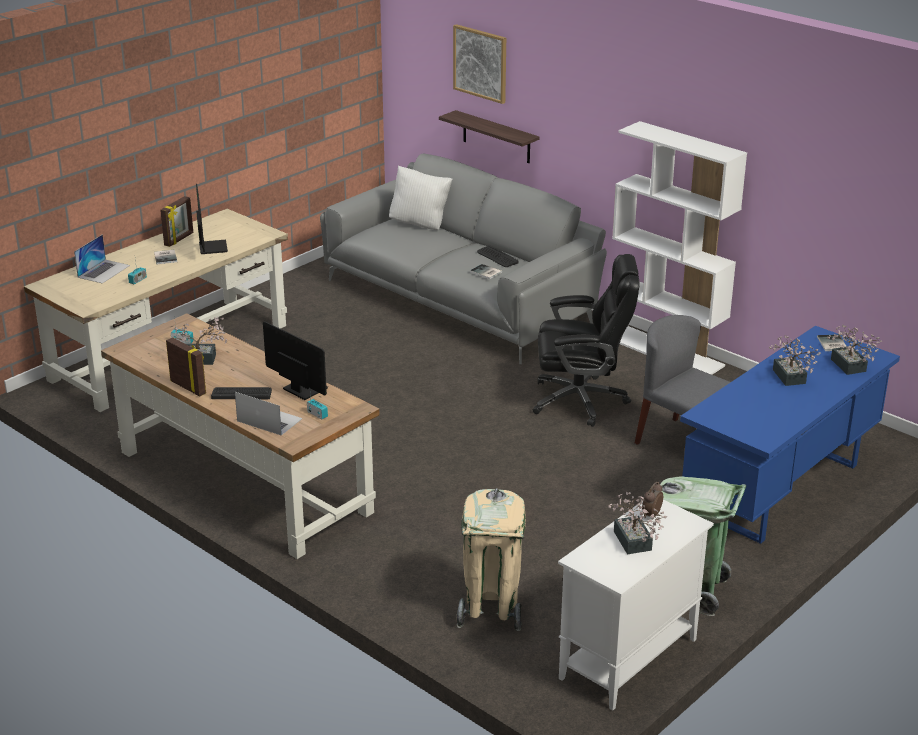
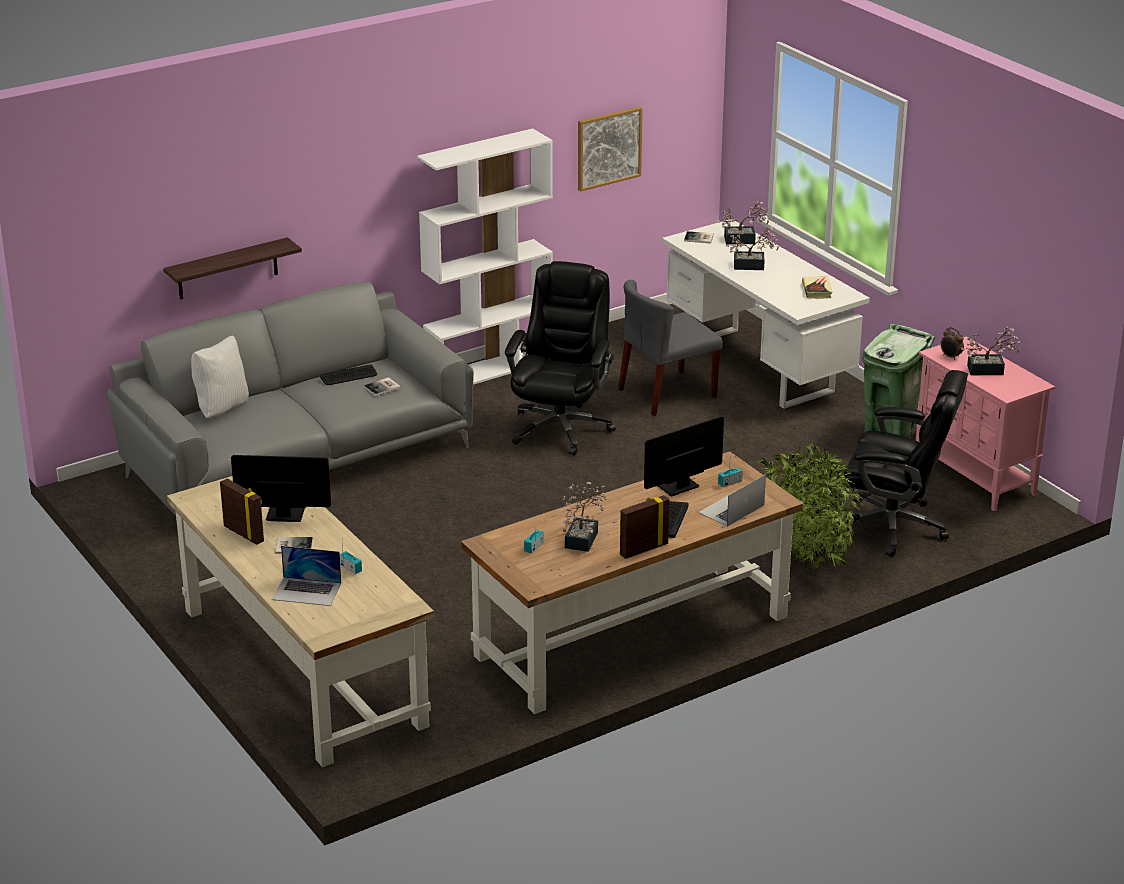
camera: 75 degrees left, 0 degrees up
laptop [74,234,130,284] -> laptop turned 150 degrees clockwise [272,546,341,606]
picture [453,24,506,104] -> picture moved to [578,106,643,191]
beige trash can [456,488,526,631] -> black office chair [833,370,968,557]
white cabinet [558,500,714,710] -> pink cabinet [916,336,1055,511]
blue desk [680,326,900,544] -> white desk [662,219,870,409]
none -> potted plant [758,444,863,569]
none -> book [802,276,833,299]

